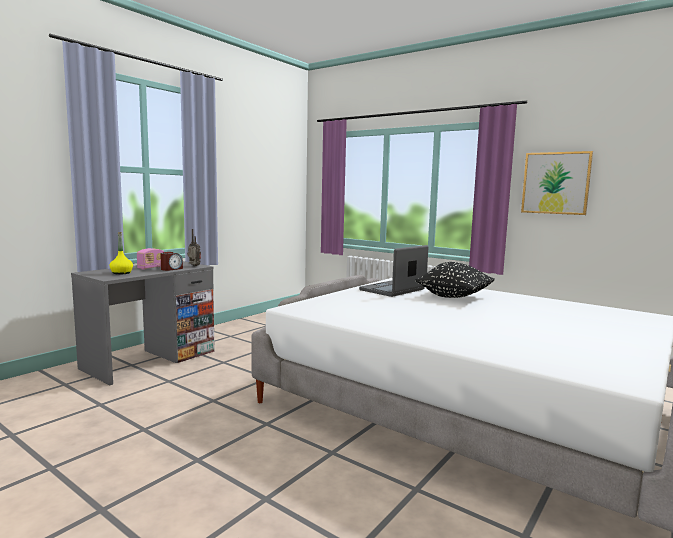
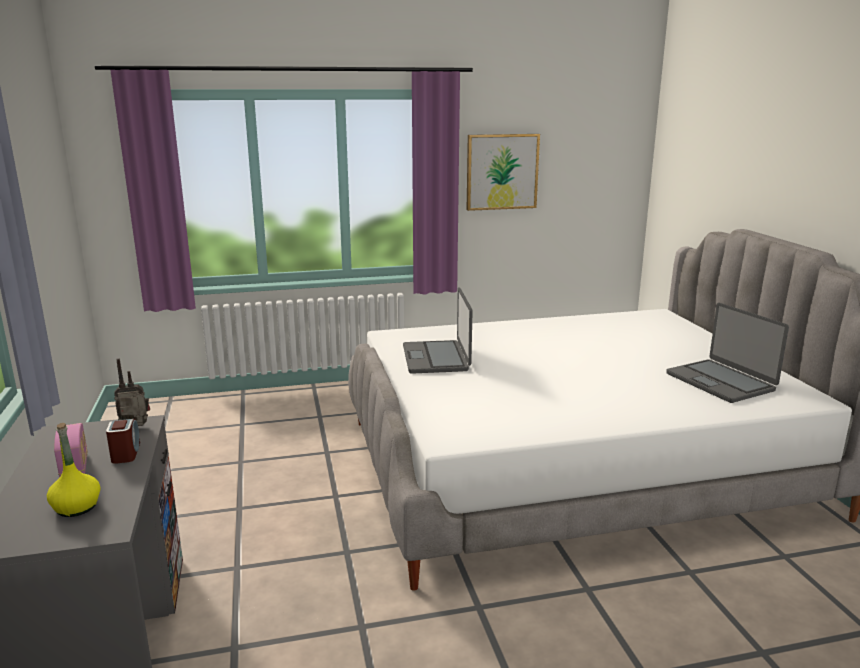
camera: 50 degrees left, 10 degrees up
black pillow [415,262,495,298] -> none
none -> laptop [666,303,789,403]

